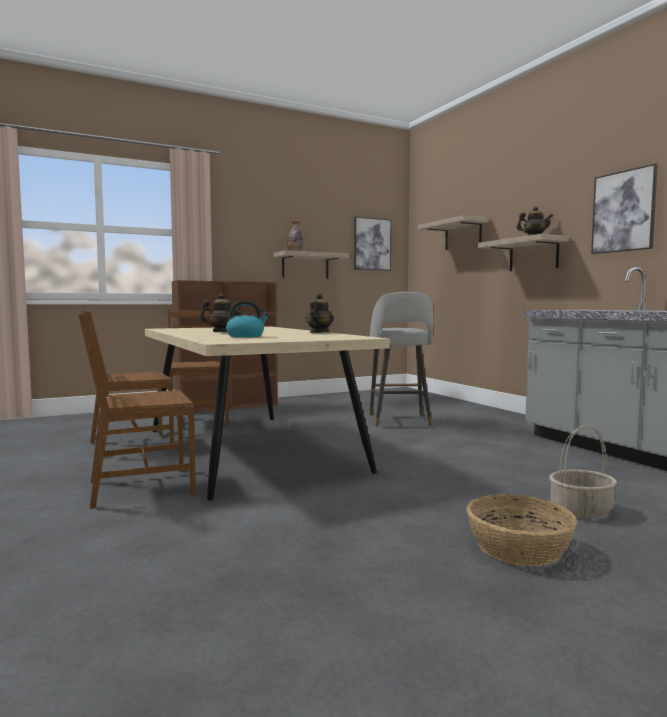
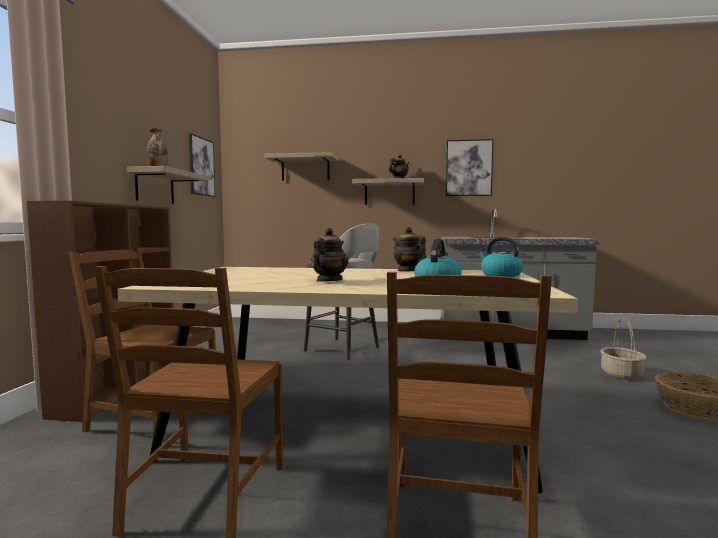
camera: 55 degrees left, 0 degrees up
none -> kettle [478,237,523,277]

